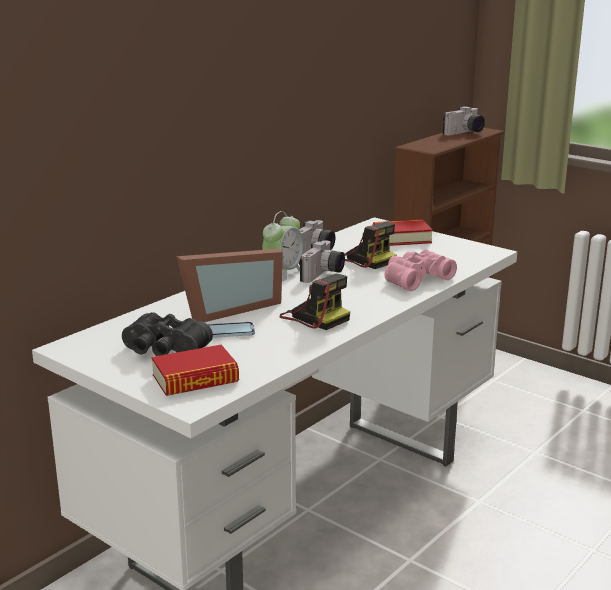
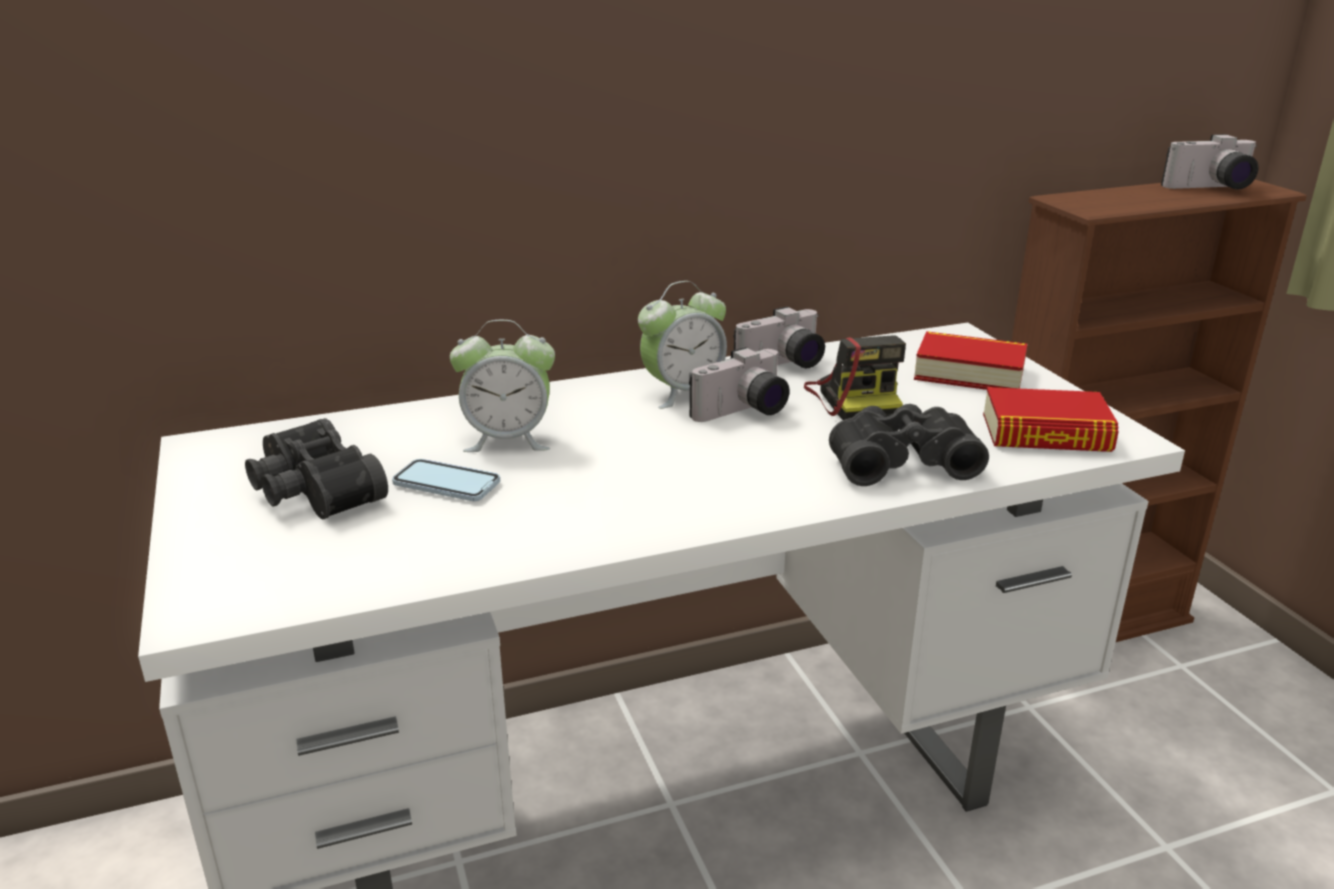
camera: 30 degrees right, 5 degrees up
book [152,345,239,396] -> book moved to [983,387,1119,452]
picture frame [176,249,283,322] -> alarm clock [450,320,555,452]
camera [279,274,350,330] -> none
pink binoculars [385,249,457,291] -> black binoculars [829,404,989,486]

